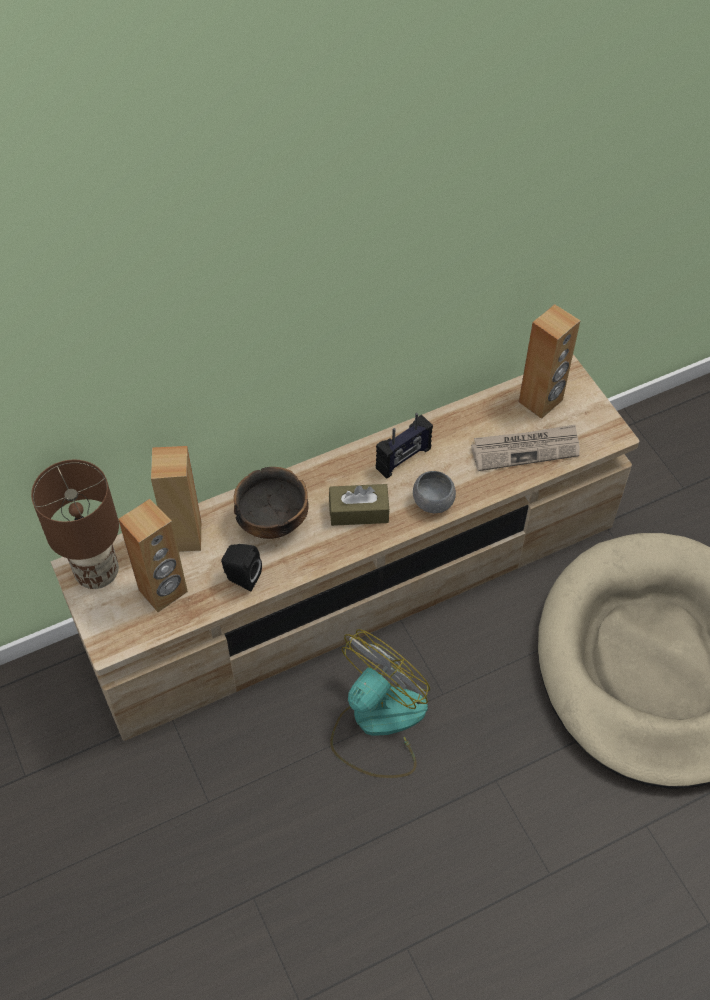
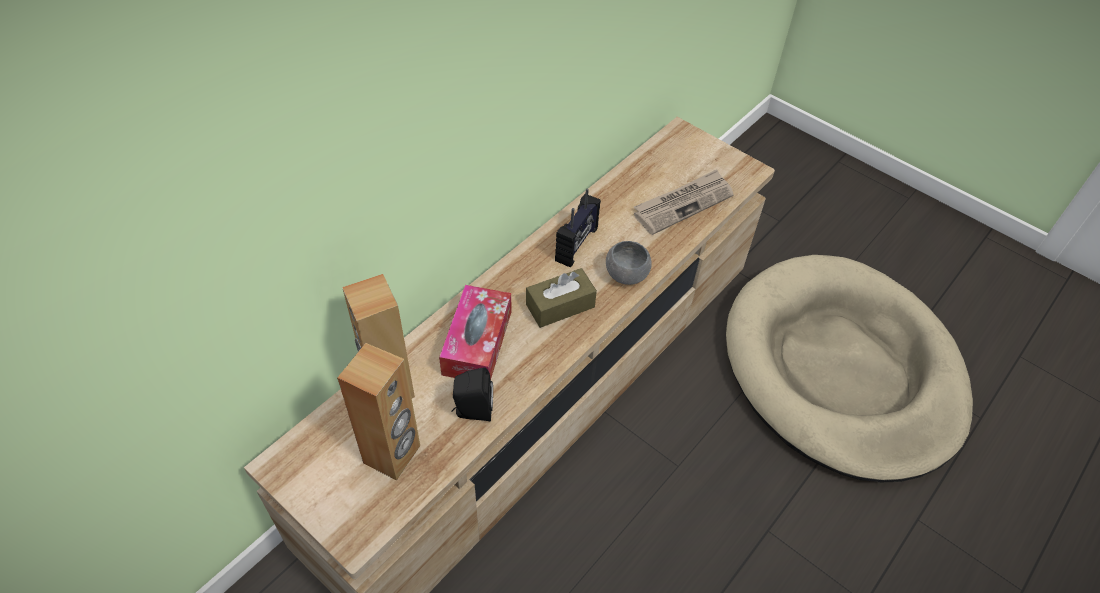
camera: 25 degrees left, 5 degrees down
brown table lamp [31,460,119,589] -> none
bowl [234,467,309,539] -> tissue box [439,285,511,379]
fan [331,629,430,778] -> none
brown speaker [519,304,581,419] -> none

